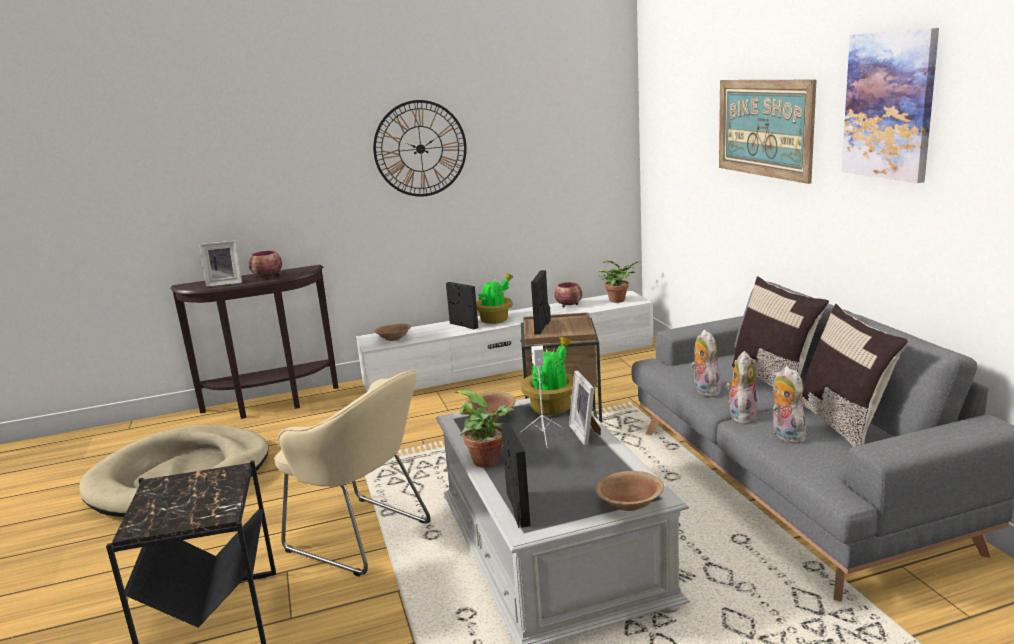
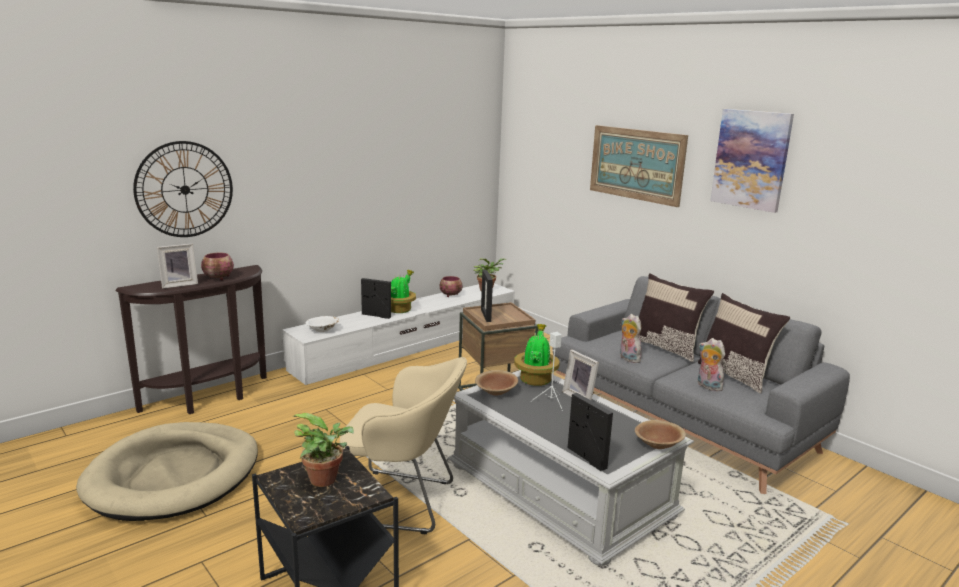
camera: 25 degrees left, 0 degrees up
wall clock [373,100,467,197] -> wall clock moved to [133,141,233,237]
brown bowl [374,323,411,341] -> white bowl [306,316,339,332]
potted plant [455,390,514,468] -> potted plant moved to [292,413,354,487]
plush toy [726,351,758,424] -> none

